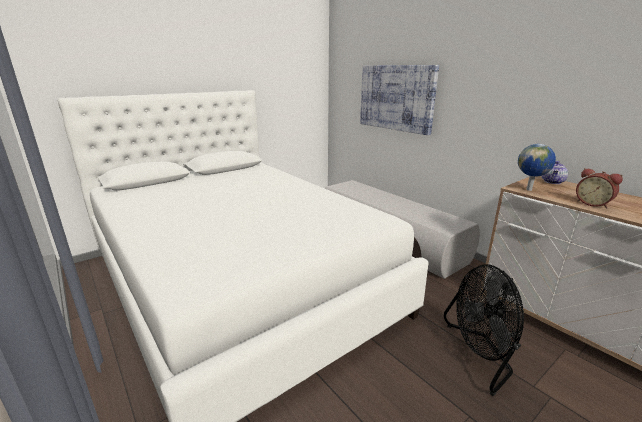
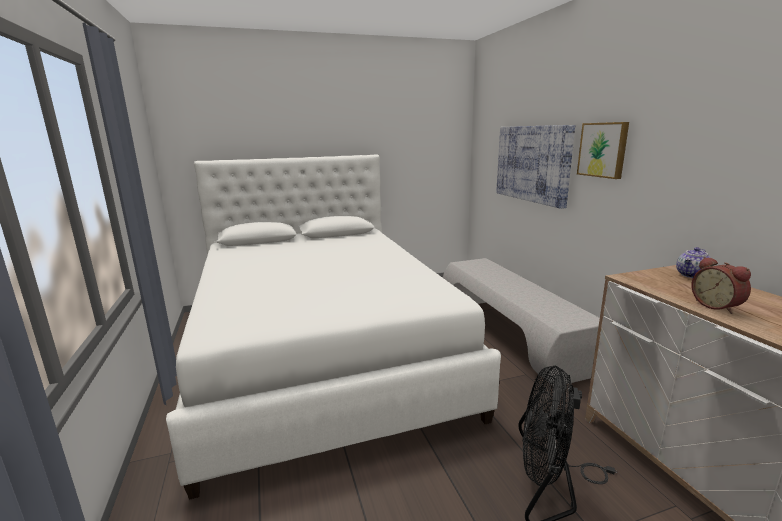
camera: 20 degrees right, 5 degrees down
globe [518,144,556,191] -> none
none -> picture [577,122,629,179]

